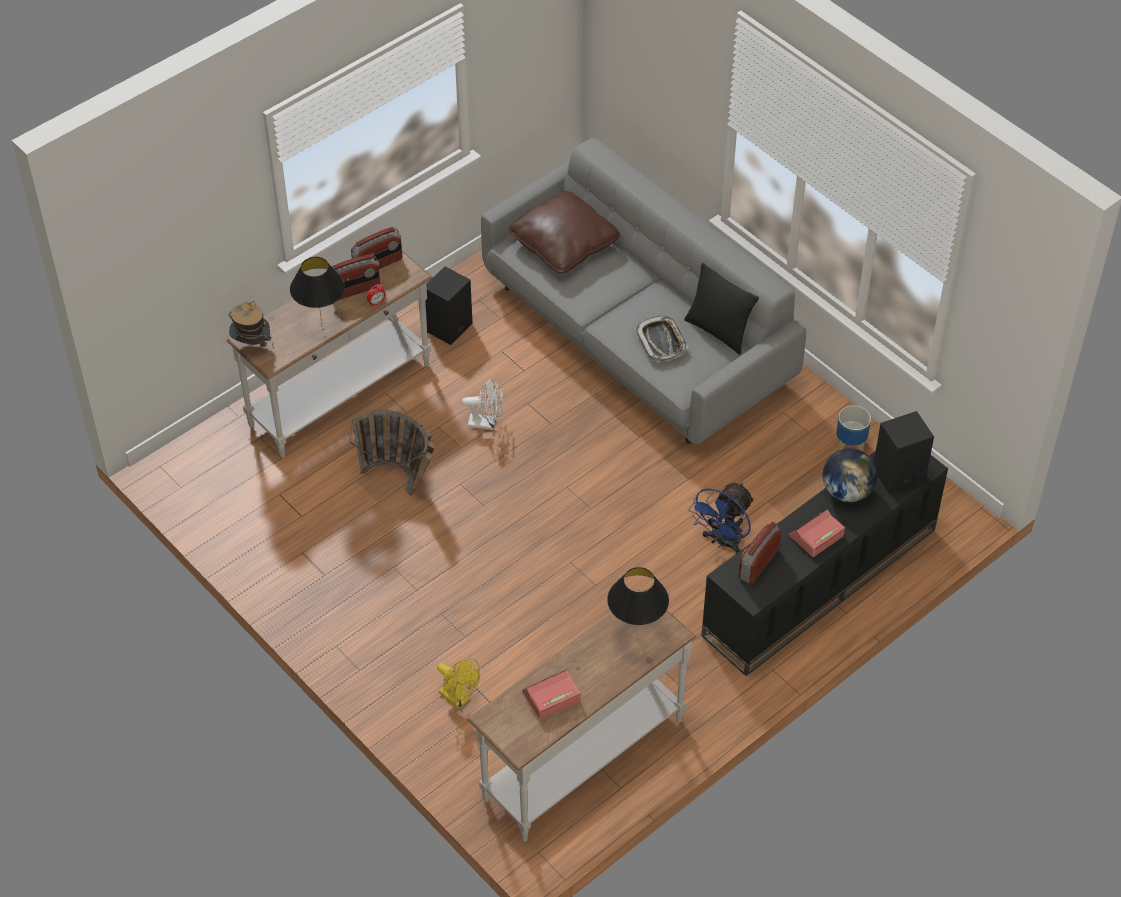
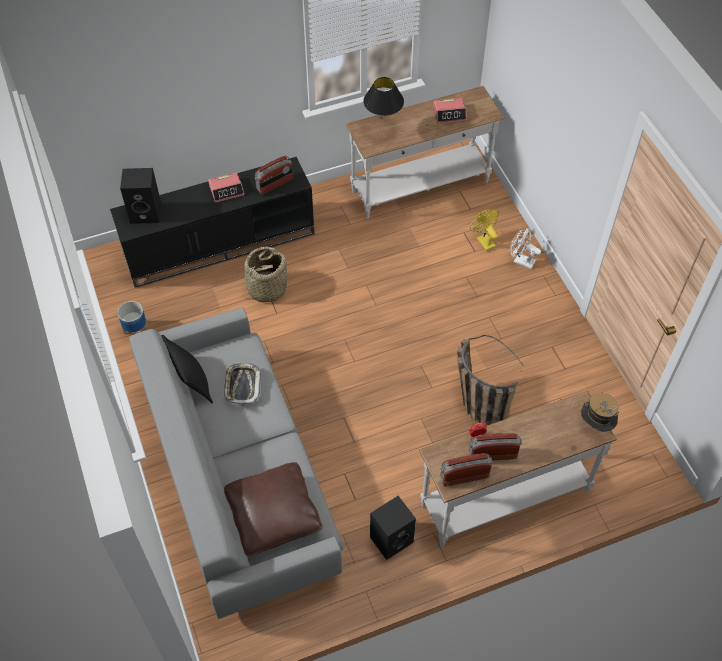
camera: 160 degrees left, 5 degrees up
black table lamp [290,257,345,324] -> none
white fan [462,379,503,430] -> white fan moved to [510,228,541,269]
blue fan [689,482,754,554] -> basket [242,246,287,303]
globe [823,448,877,502] -> none

